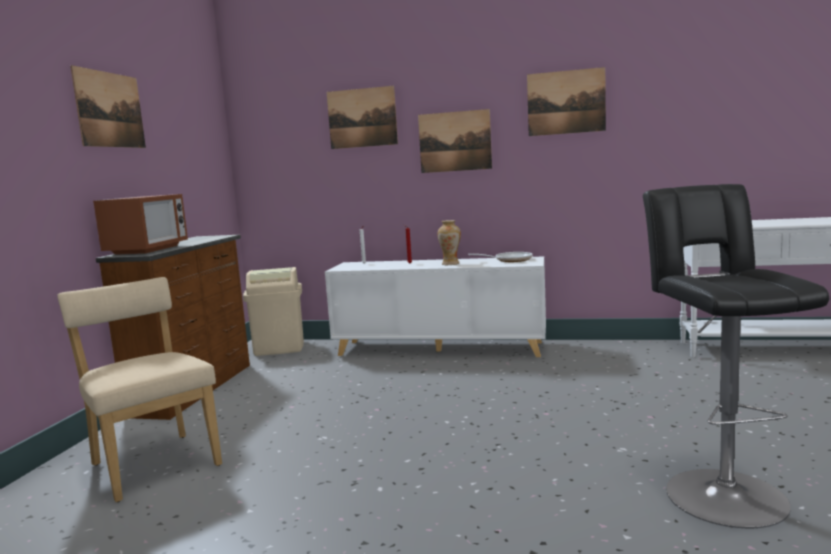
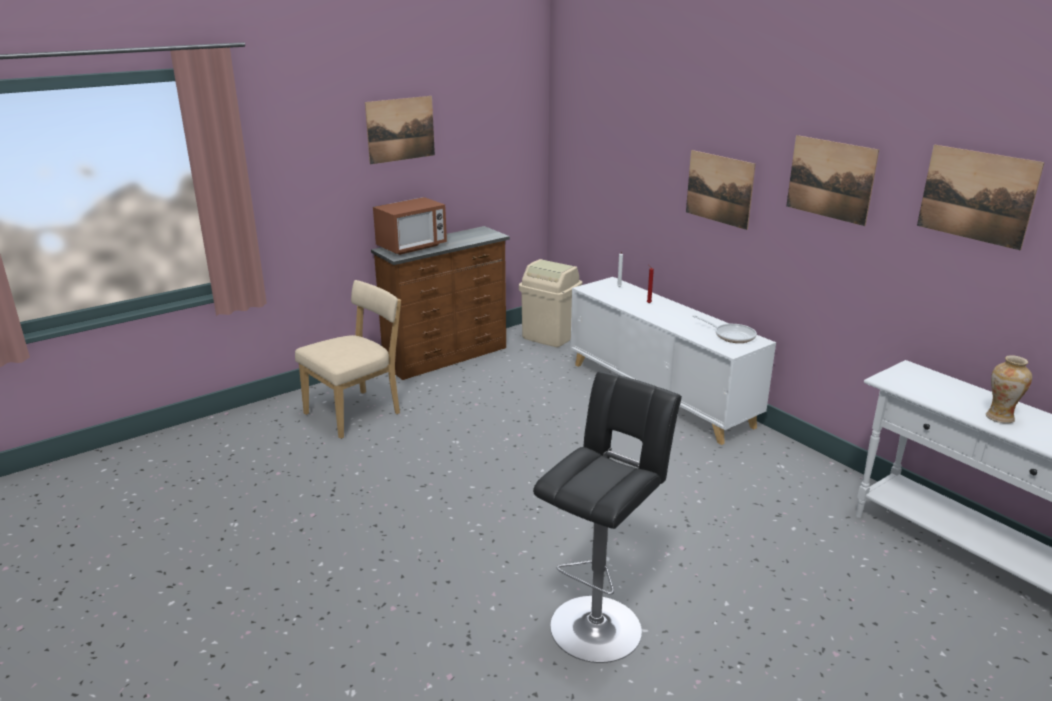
camera: 40 degrees right, 15 degrees up
beige chair [57,277,222,502] -> beige chair turned 45 degrees clockwise [295,280,401,439]
picture [327,86,398,149] -> picture moved to [917,145,1045,250]
vase [438,220,461,265] -> vase moved to [986,355,1032,424]

